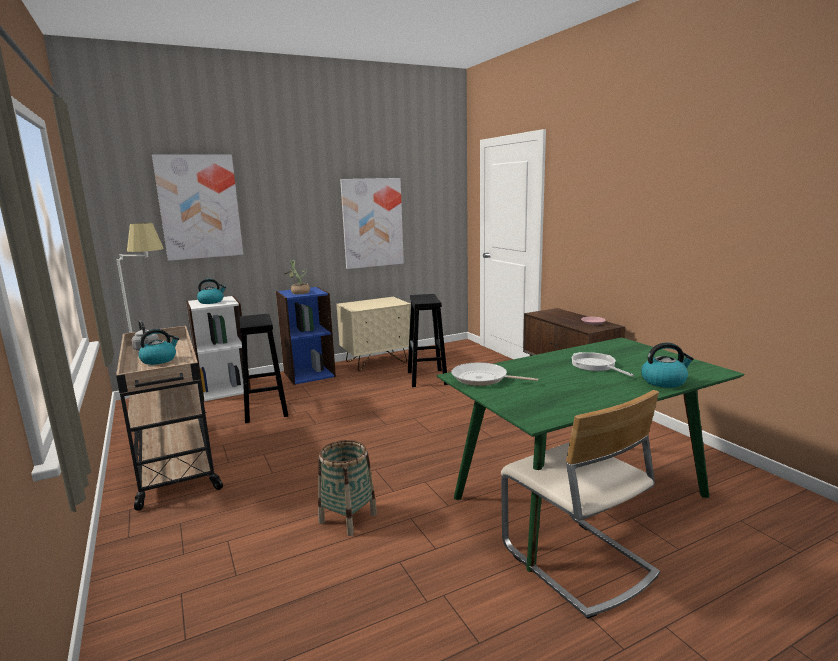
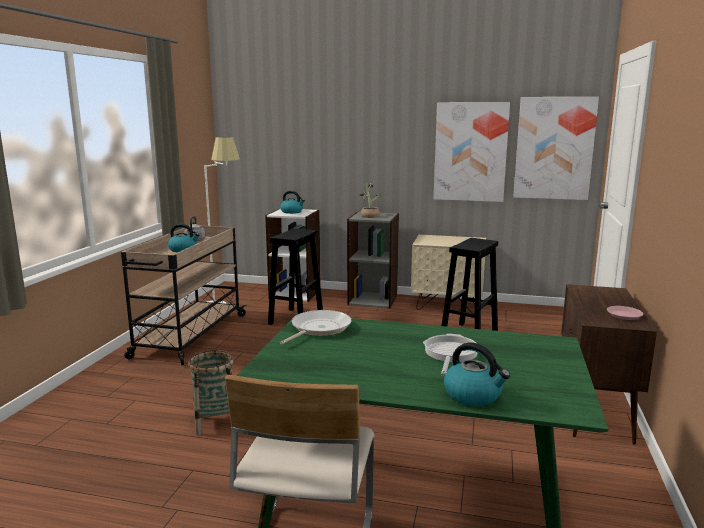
camera: 40 degrees right, 0 degrees up
picture [152,155,243,261] -> picture moved to [513,97,599,200]
blue bookcase [276,287,336,385] -> grey bookcase [347,211,399,309]
frying pan [451,362,538,386] -> frying pan turned 60 degrees clockwise [280,310,352,344]

